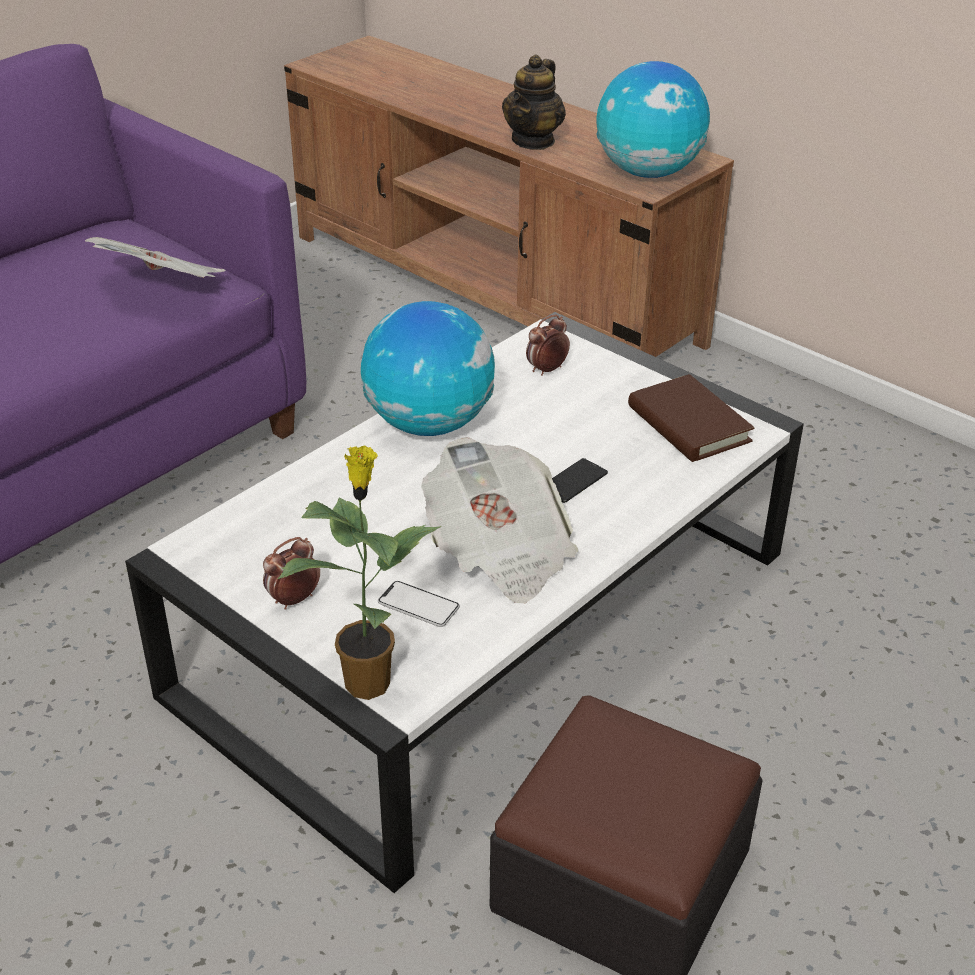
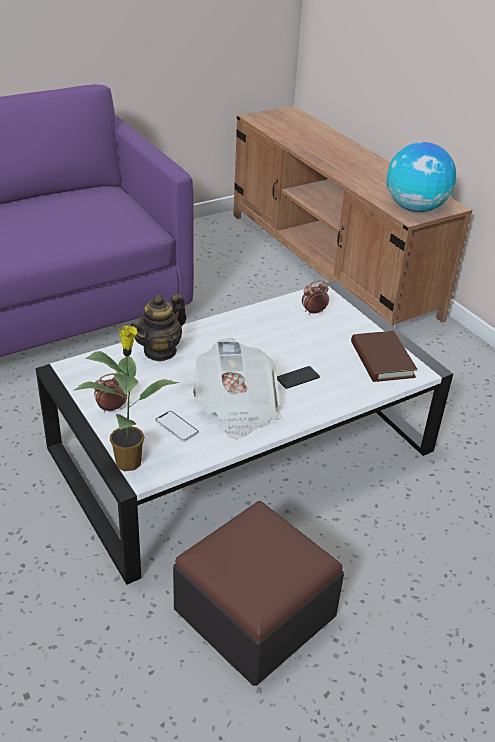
camera: 15 degrees right, 0 degrees up
newspaper [85,237,226,278] -> none
globe [361,301,495,436] -> none
teapot [502,54,566,150] -> teapot moved to [131,294,186,362]

